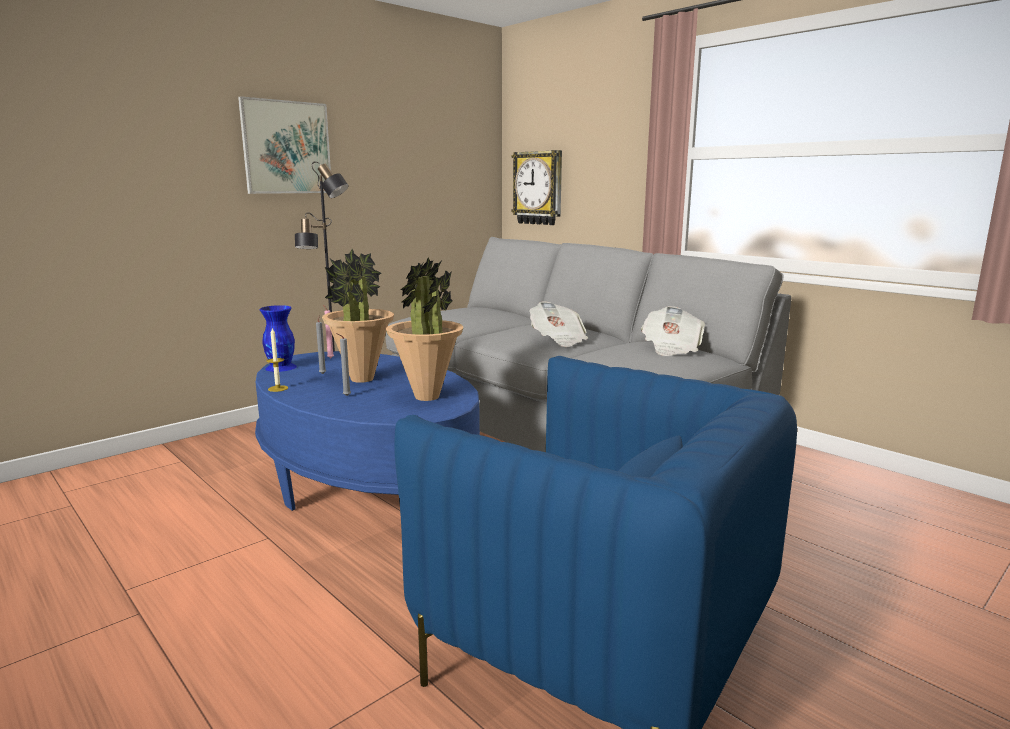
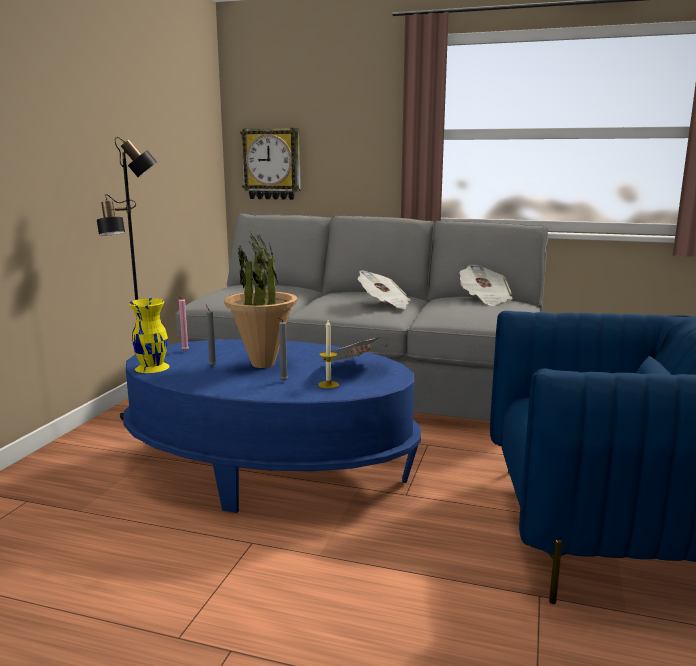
camera: 30 degrees left, 0 degrees up
picture [238,96,331,194] -> none
blue vase [260,305,297,372] -> yellow vase [129,298,170,373]
candle [267,328,288,392] -> candle moved to [318,320,339,389]
potted plant [386,257,463,401] -> newspaper [322,337,392,362]

